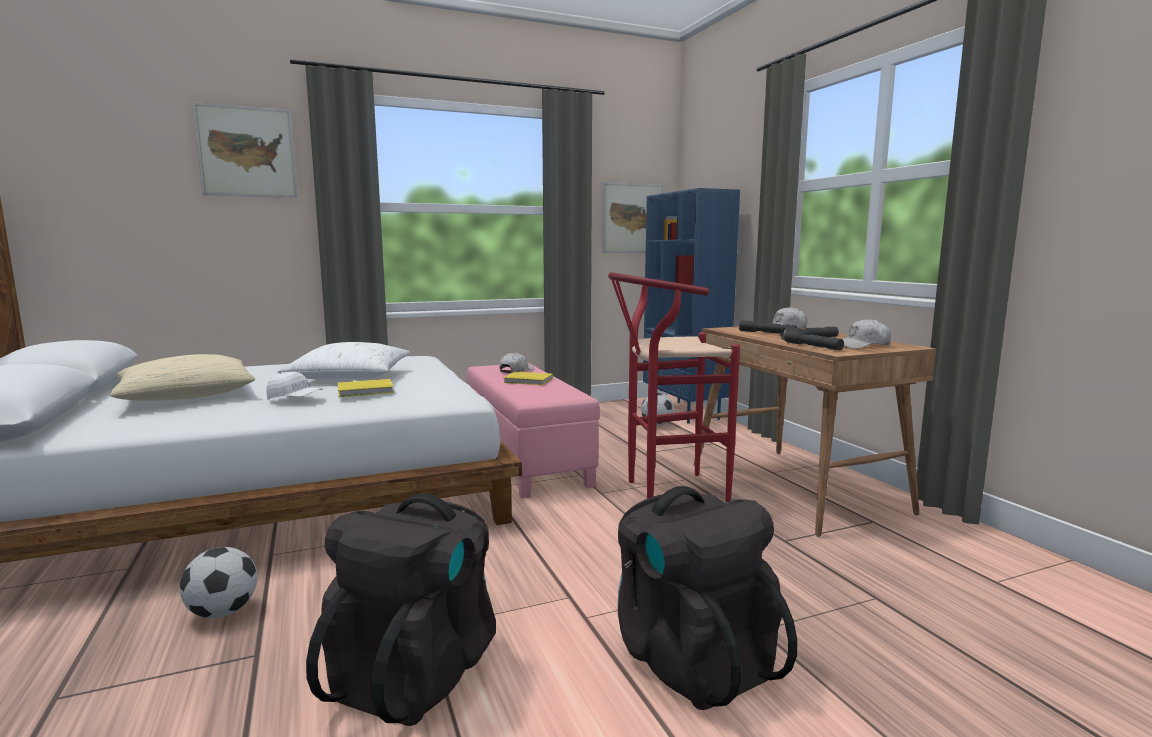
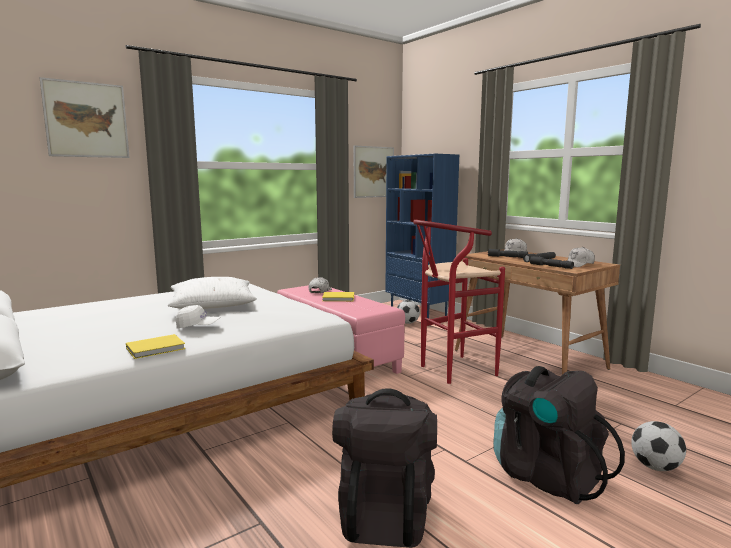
camera: 15 degrees left, 0 degrees up
beige pillow [110,354,255,401] -> none
football [180,547,257,618] -> football moved to [631,421,686,471]
yellow book [338,379,394,397] -> yellow book moved to [126,334,185,359]

